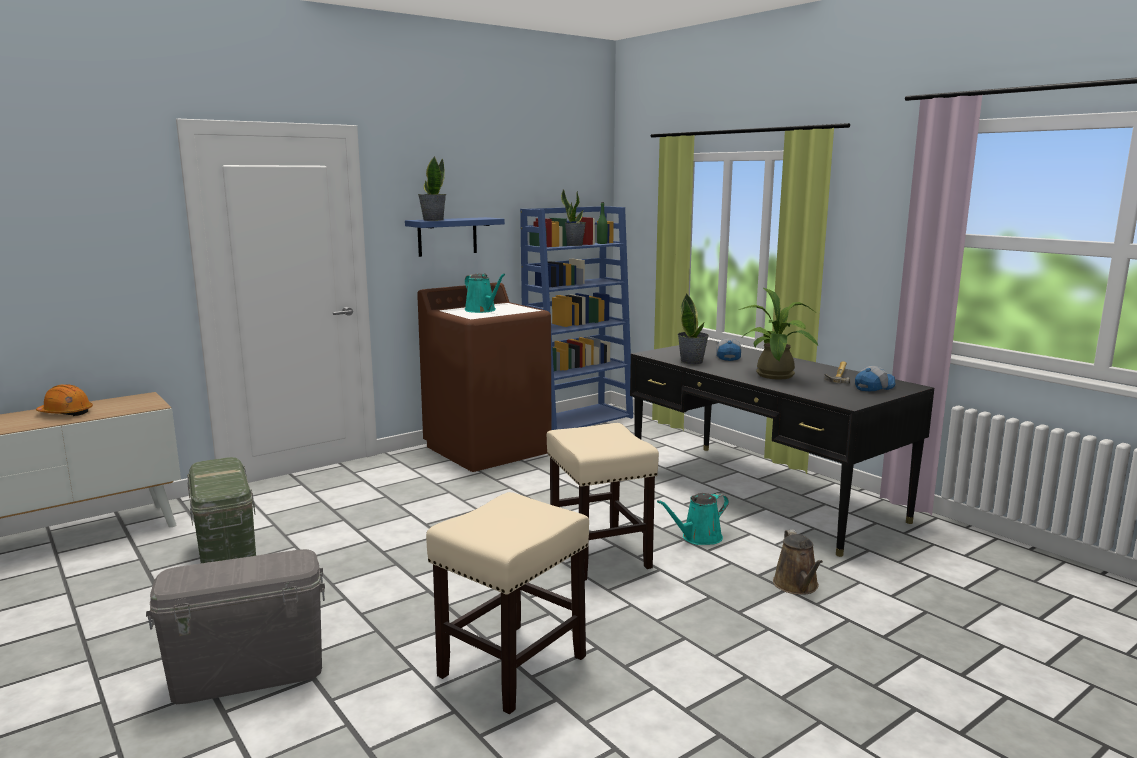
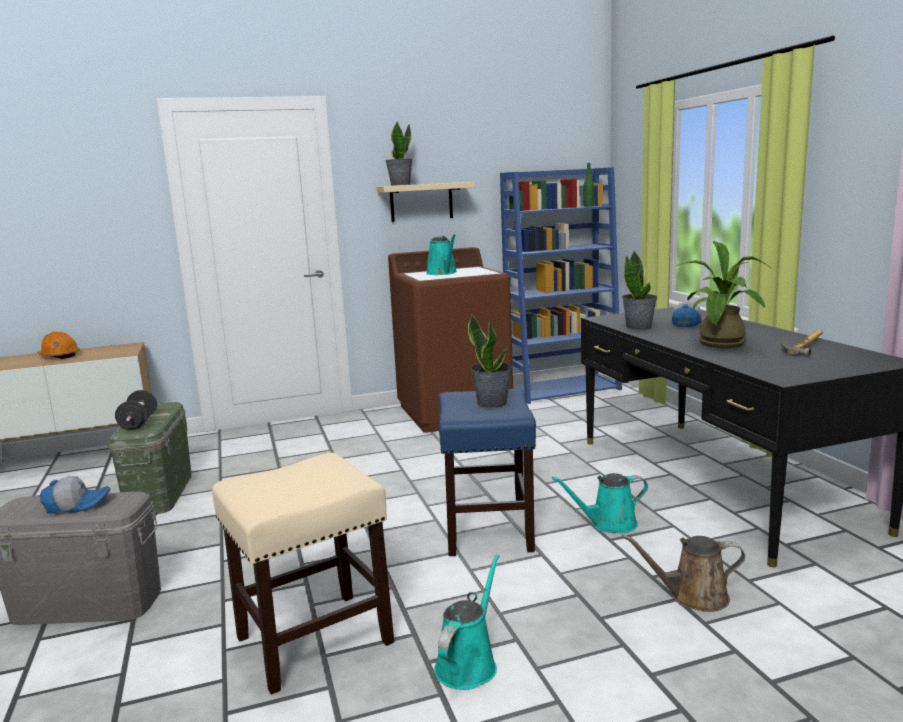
camera: 20 degrees right, 0 degrees up
blue shelf [405,217,505,257] -> beige shelf [376,182,475,222]
beige stool [547,423,659,580] -> blue stool [439,389,536,556]
potted plant [561,190,586,246] -> potted plant moved to [468,315,512,408]
brown watering can [773,529,823,595] -> brown watering can turned 75 degrees clockwise [622,534,745,612]
cap [855,366,895,391] -> cap moved to [40,476,111,514]
none -> black dumbbell [115,390,157,430]
none -> turquoise watering can [434,555,499,690]

